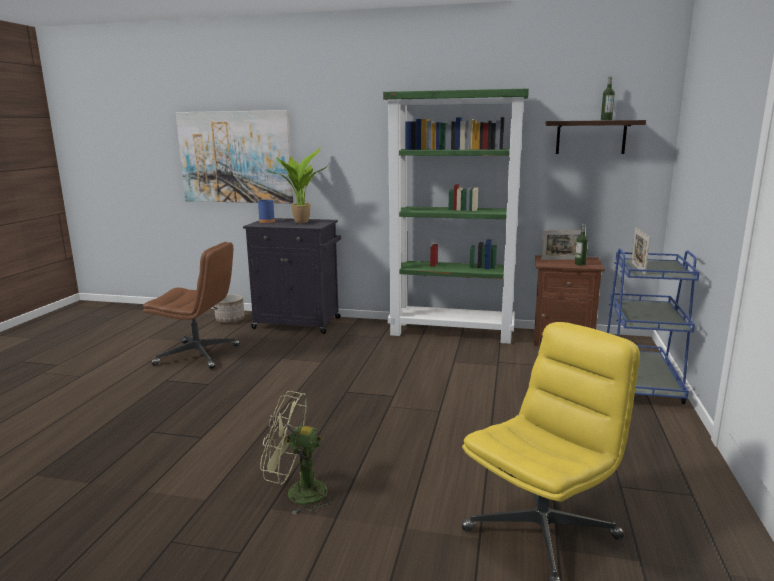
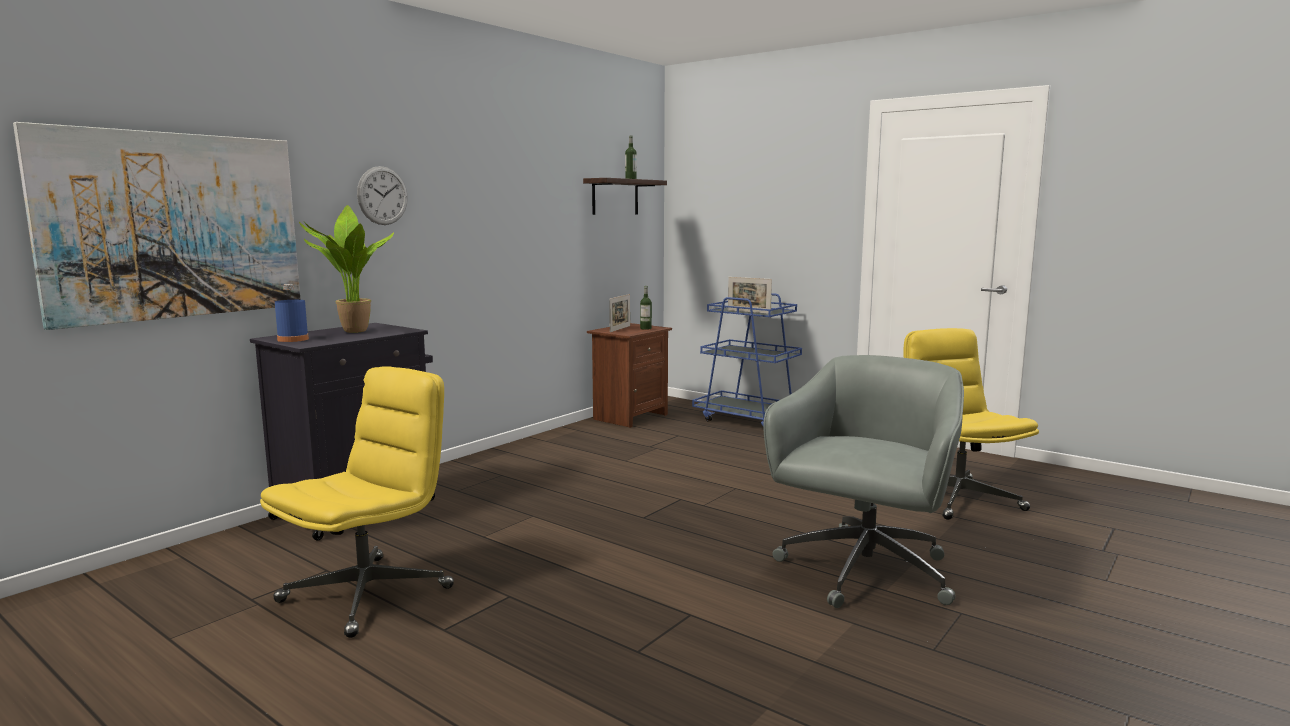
camera: 65 degrees left, 5 degrees down
brown office chair [143,242,240,369] -> yellow office chair [260,366,454,638]
planter [214,294,245,323] -> none
green fan [260,391,337,515] -> grey office chair [763,355,964,608]
green bookcase [383,88,529,344] -> none
none -> wall clock [357,166,408,225]

